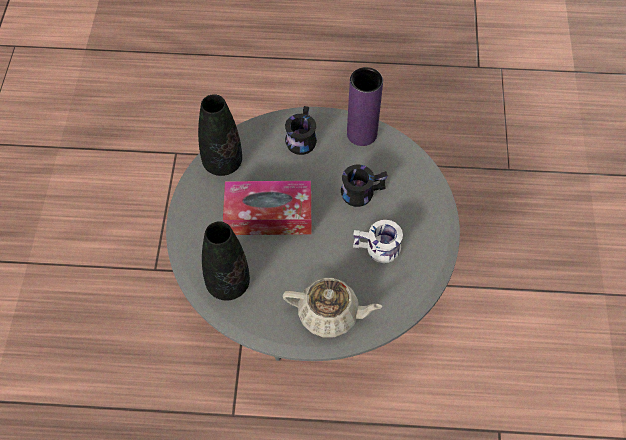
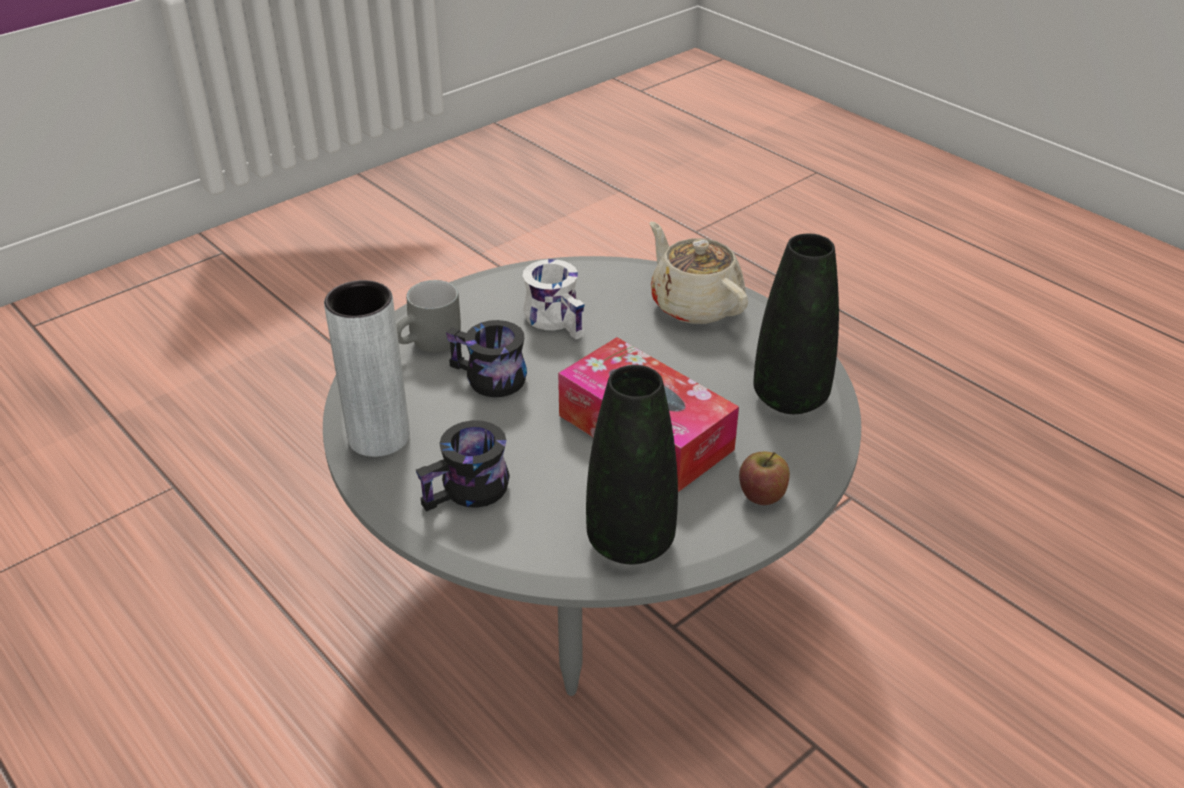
camera: 135 degrees left, 20 degrees down
purple vase [347,67,383,146] -> grey vase [324,280,410,457]
none -> grey mug [396,280,461,353]
none -> apple [739,452,790,505]

